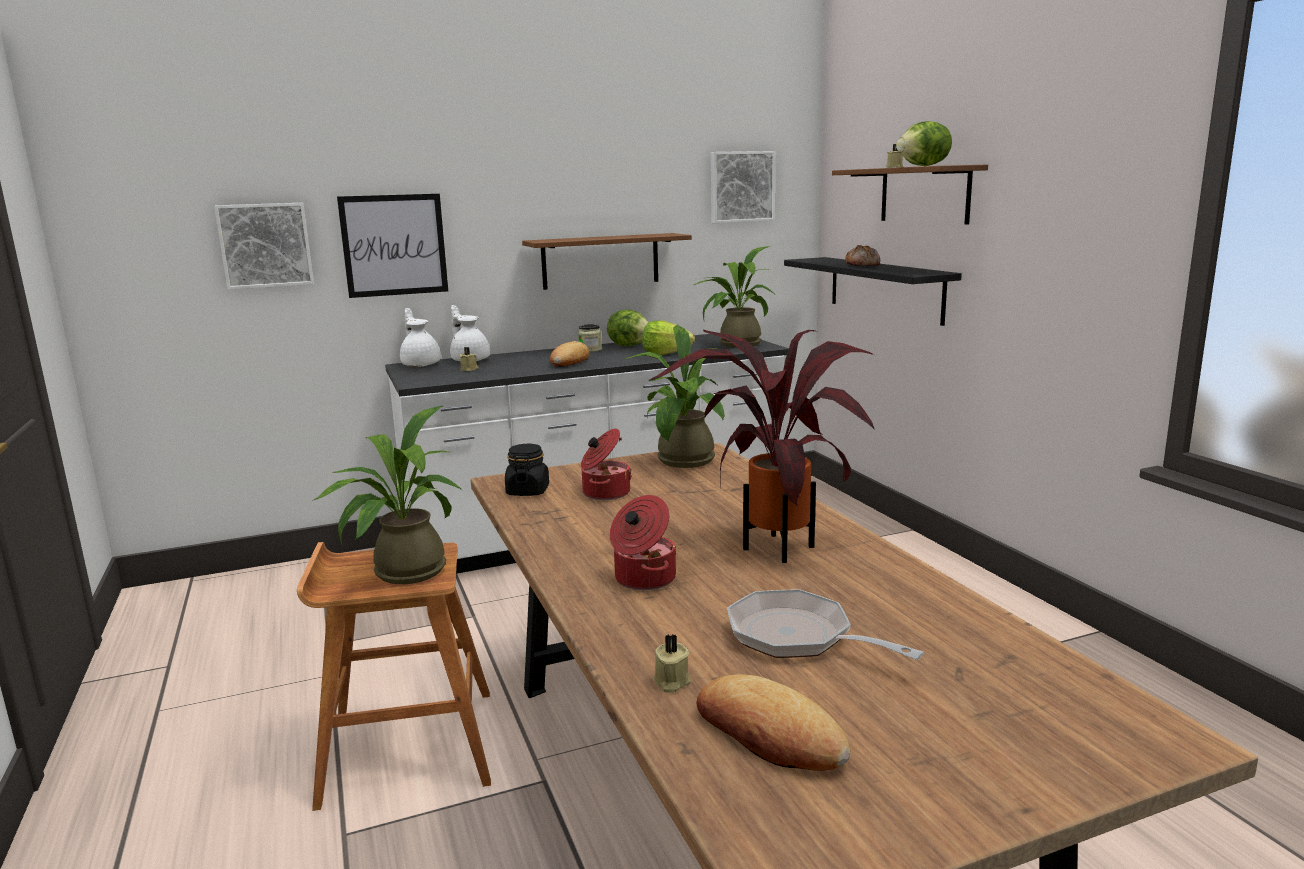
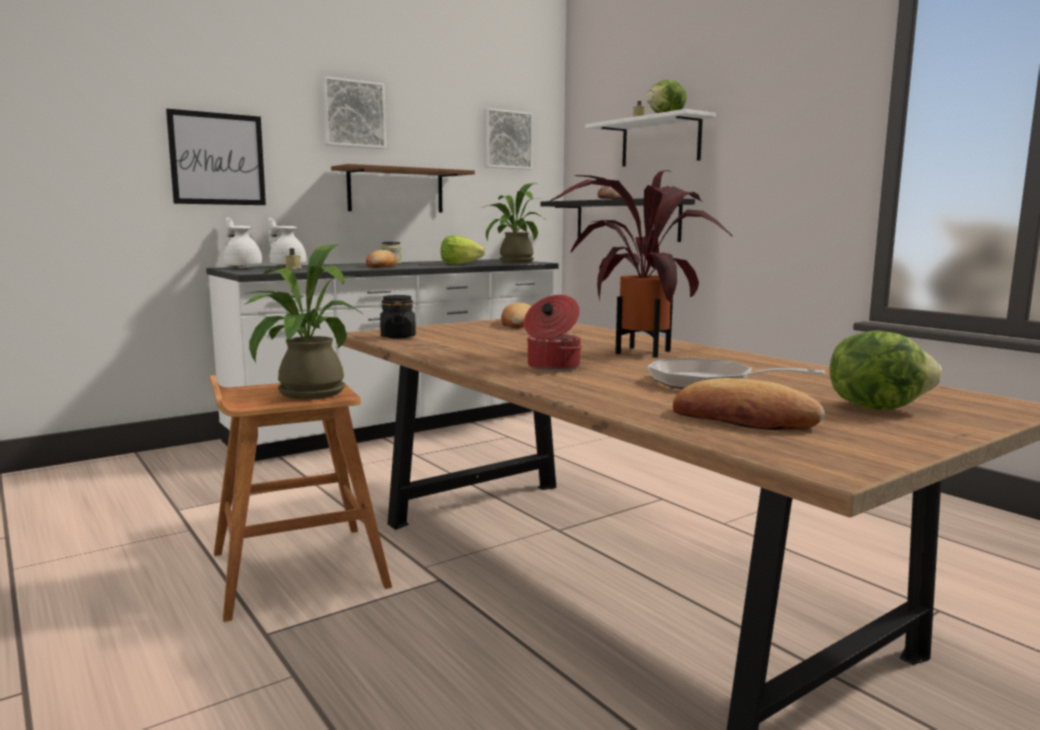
camera: 15 degrees left, 5 degrees down
picture [214,203,314,290] -> picture moved to [321,76,386,149]
cooking pot [581,429,632,500] -> none
lettuce [607,310,649,346] -> lettuce moved to [830,331,942,410]
potted plant [625,325,725,468] -> bread [501,303,532,328]
beige candle [653,635,691,693] -> none
brown shelf [832,165,988,225] -> white shelf [585,109,716,167]

